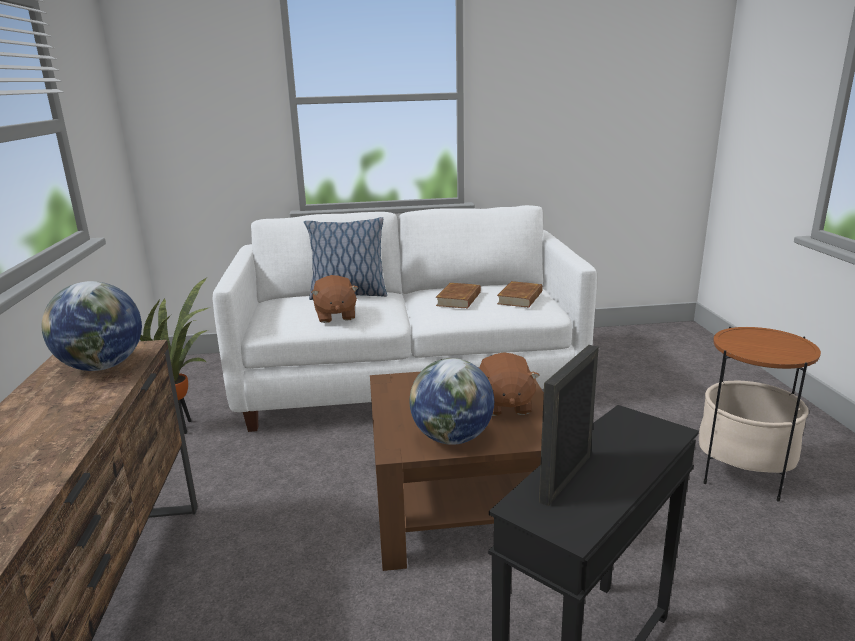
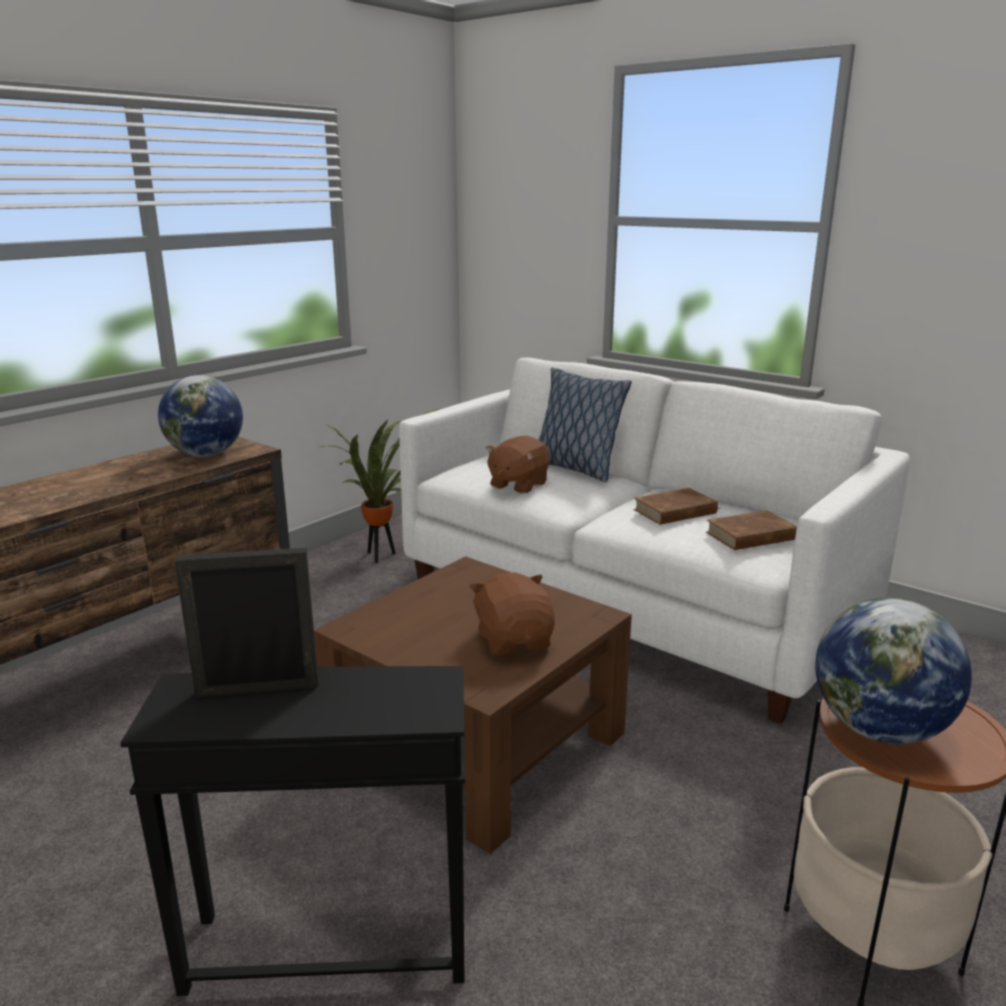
camera: 45 degrees right, 0 degrees up
globe [409,358,494,445] -> globe moved to [815,598,972,744]
brown plush toy [479,352,540,416] -> brown plush toy turned 120 degrees clockwise [469,572,555,656]

